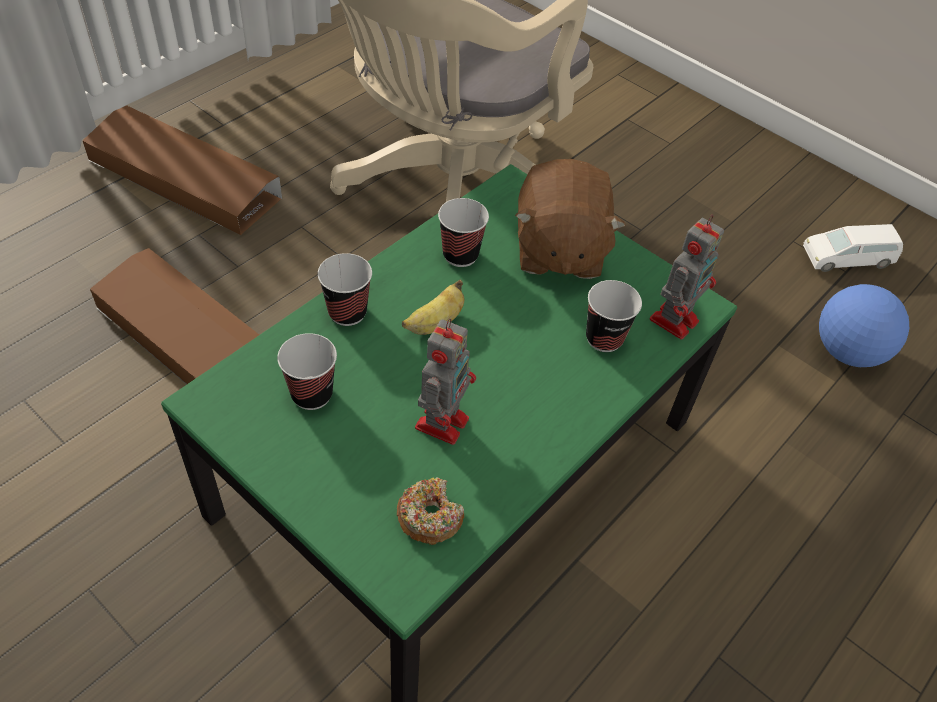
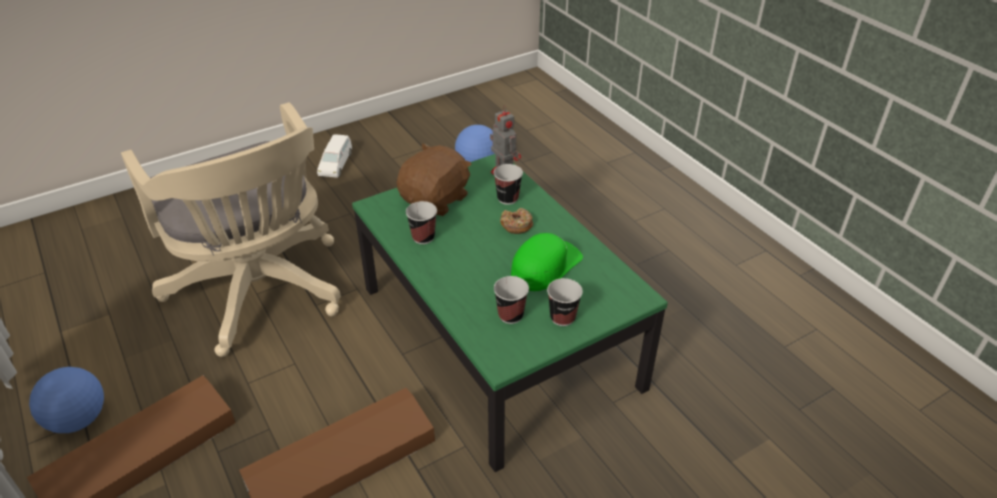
camera: 70 degrees left, 10 degrees down
cup [318,253,372,326] -> cup moved to [547,278,583,326]
donut [397,477,464,545] -> donut moved to [500,208,533,234]
banana [402,280,464,335] -> none
toy robot [415,319,476,445] -> green cap [511,233,583,291]
brown plush toy [515,159,626,279] -> brown plush toy turned 75 degrees counterclockwise [396,143,472,216]
white toy car [803,224,903,272] -> white toy car moved to [317,134,352,178]
none -> football [29,367,104,433]

